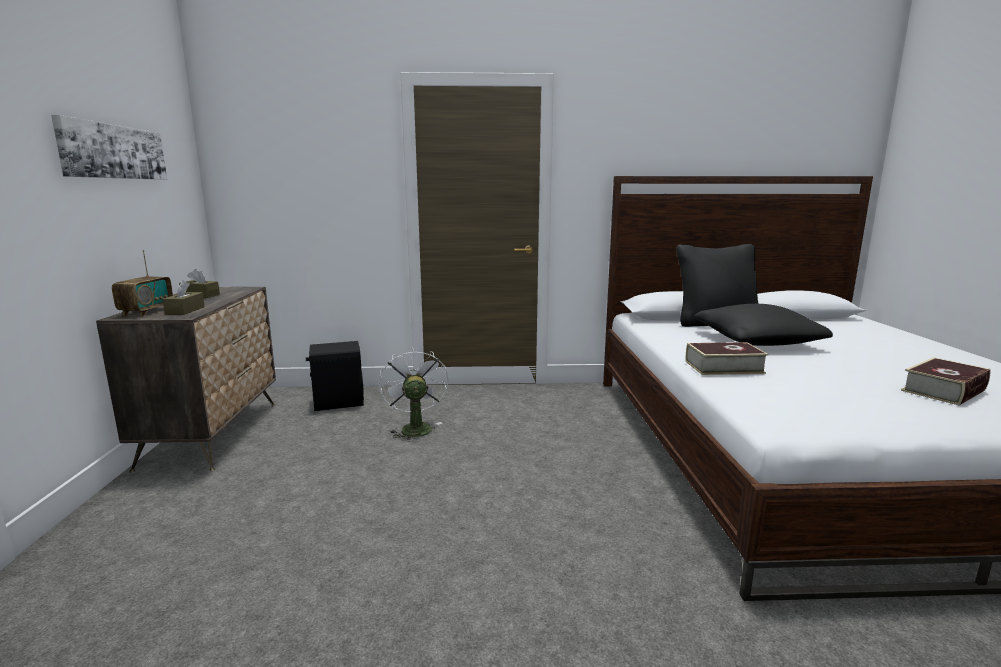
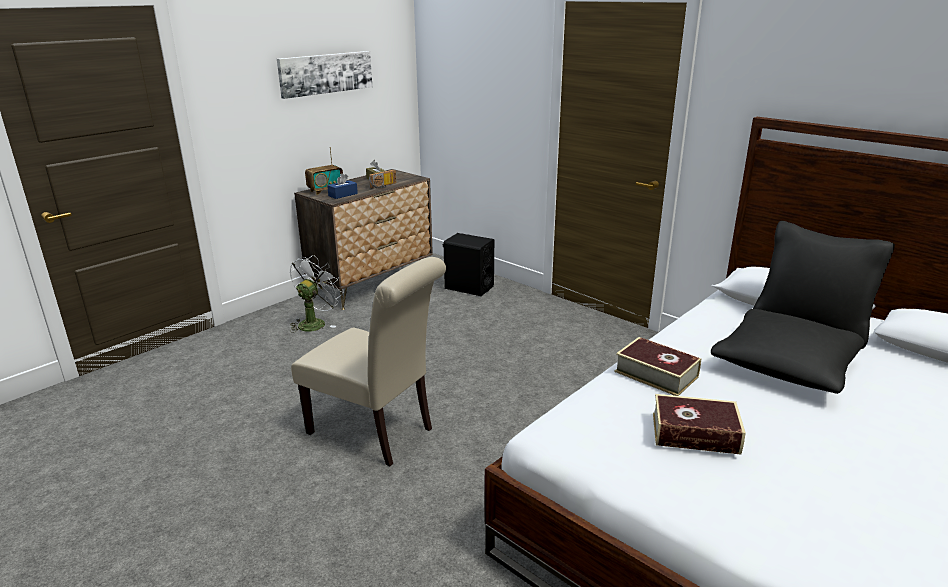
camera: 45 degrees right, 10 degrees up
brown tissue box [163,280,205,315] -> blue tissue box [327,173,358,199]
white fan [379,347,449,442] -> white fan moved to [290,255,343,333]
book [901,357,991,405] -> book moved to [653,394,746,455]
none -> beige chair [291,257,446,466]
none -> radio [369,170,396,189]

